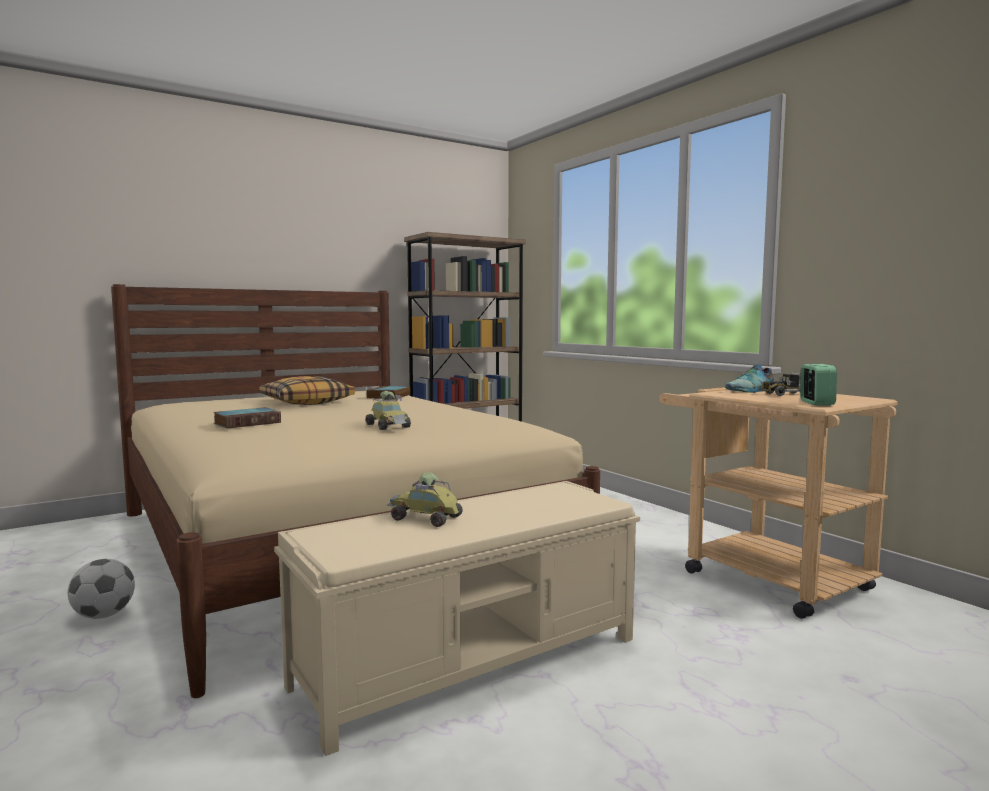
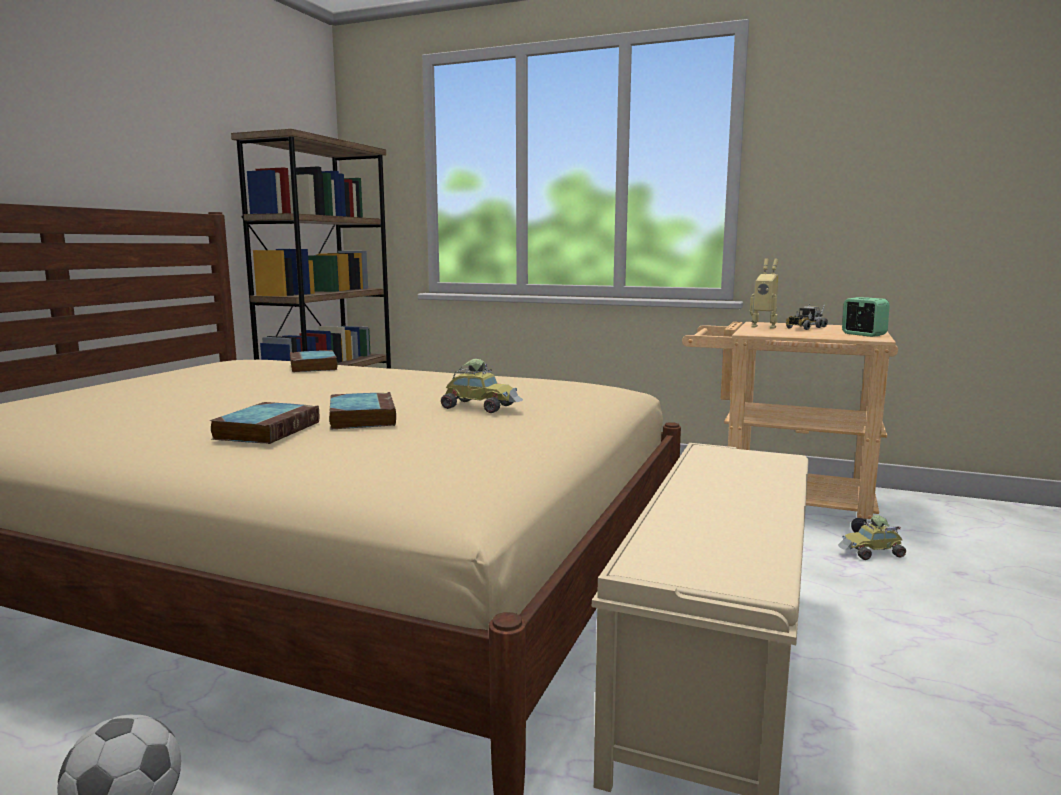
camera: 35 degrees left, 5 degrees up
pillow [259,376,355,405] -> none
toy car [386,472,463,527] -> toy car moved to [838,515,906,560]
shoe [725,364,774,393] -> toy robot [750,258,779,329]
none -> book [329,392,396,429]

